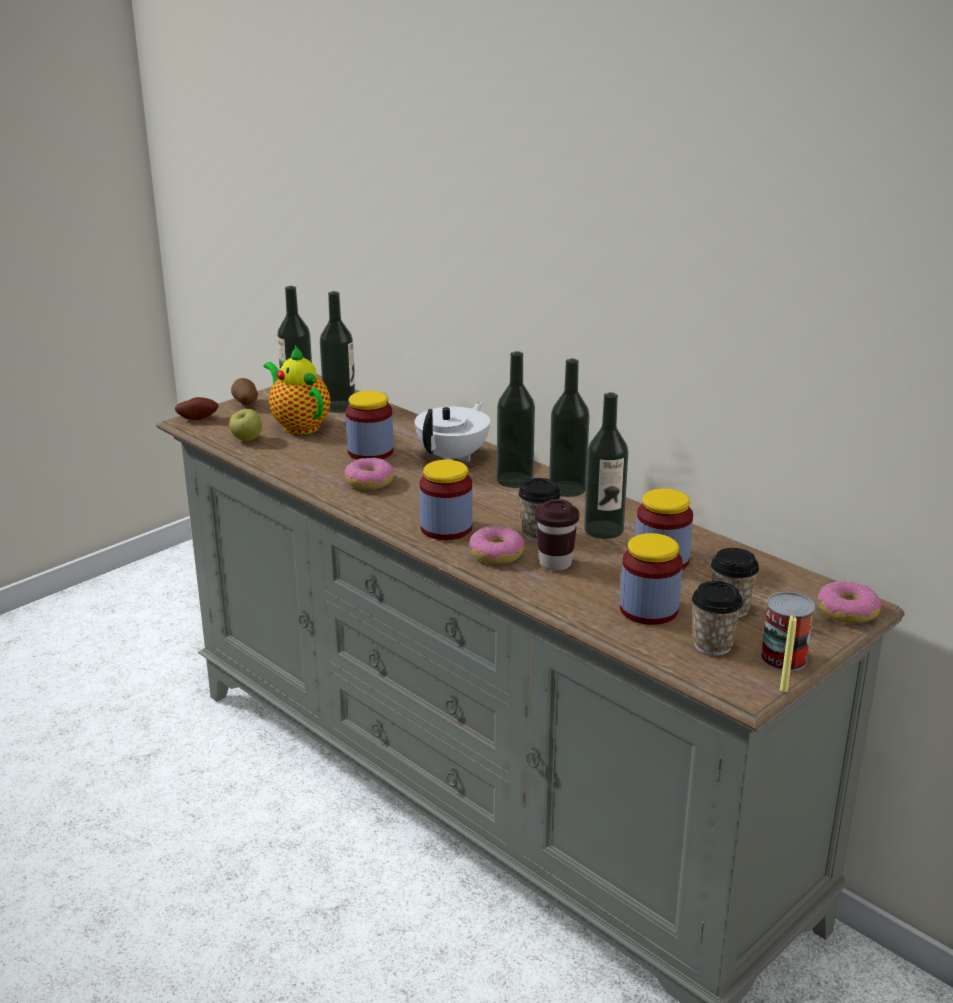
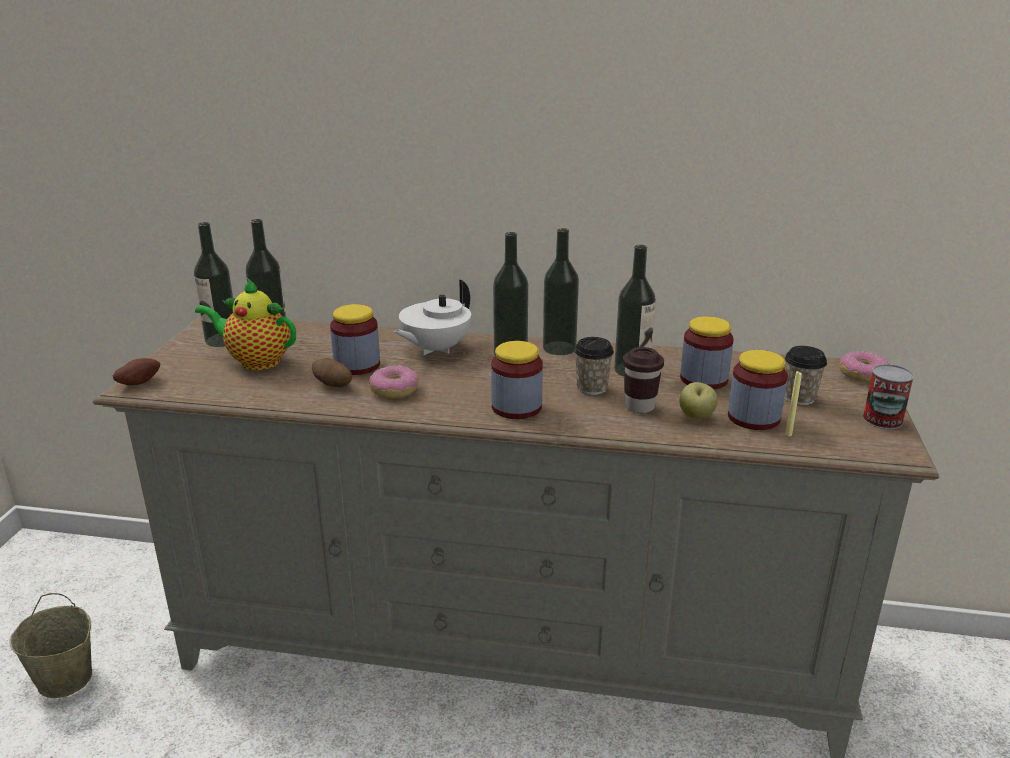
camera: 35 degrees left, 0 degrees up
apple [229,409,262,441] -> apple moved to [679,382,718,419]
potato [231,378,258,406] -> potato moved to [312,358,352,387]
white teapot [415,401,490,462] -> white teapot turned 135 degrees counterclockwise [393,280,471,355]
donut [469,526,524,564] -> none
cup [692,581,743,655] -> none
yellow candle [780,615,797,692] -> yellow candle moved to [785,371,802,436]
none -> beige bucket [9,593,92,698]

